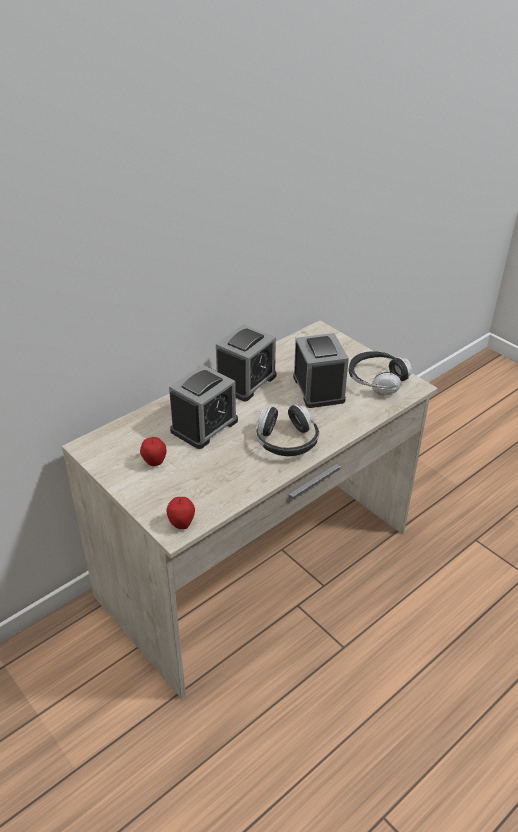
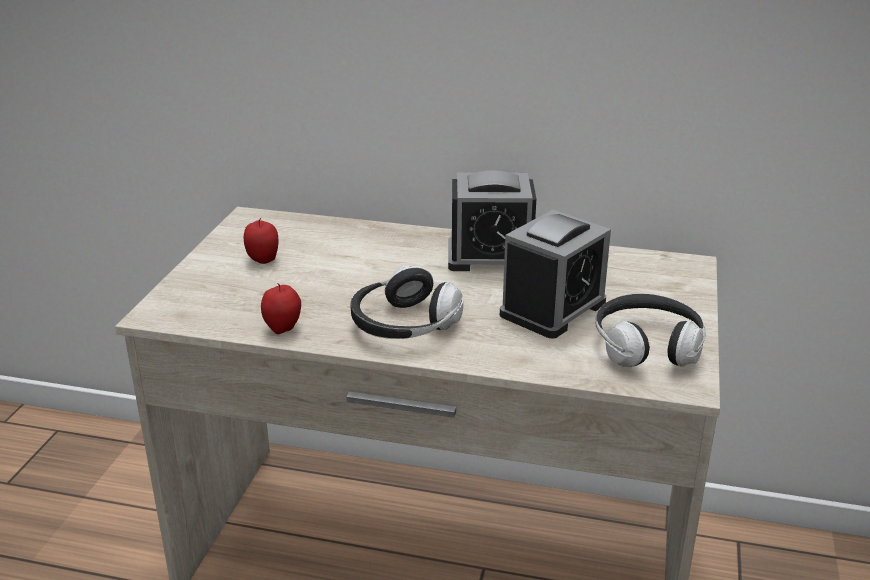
camera: 55 degrees right, 10 degrees down
apple [167,497,195,529] -> apple moved to [261,283,301,334]
alarm clock [169,365,238,449] -> none

